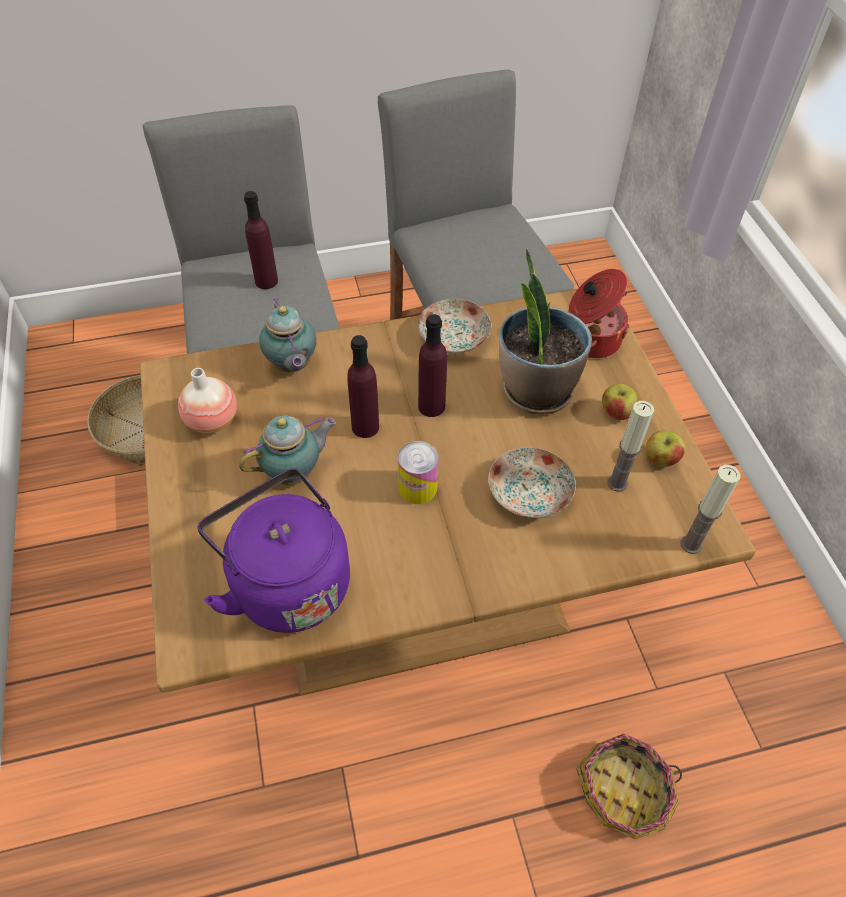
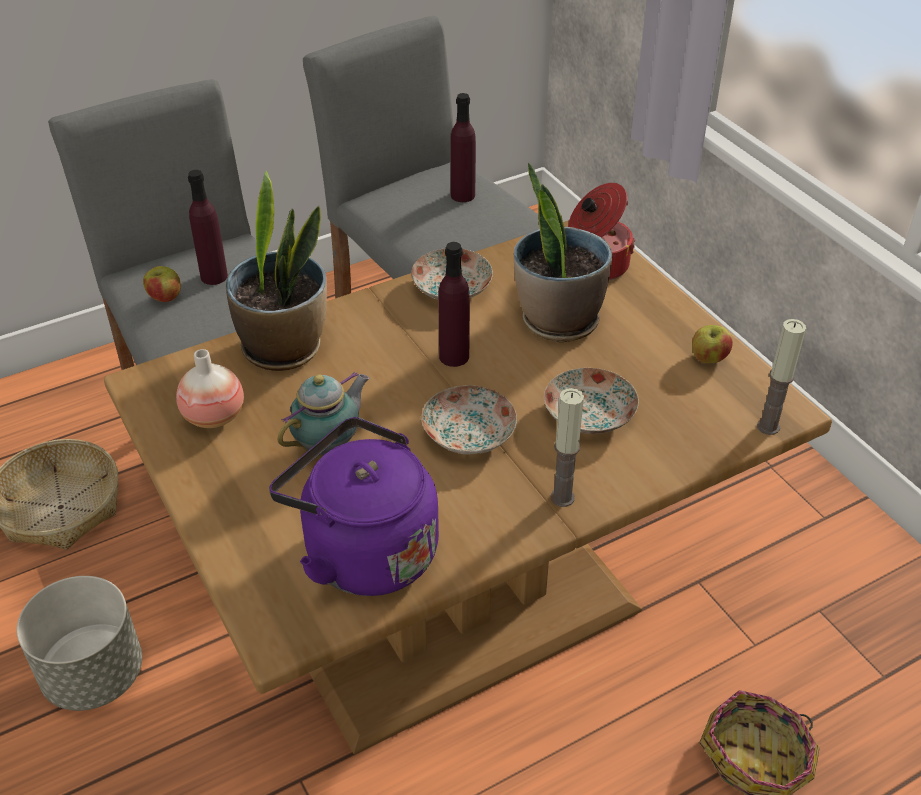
camera: 15 degrees left, 10 degrees down
teapot [259,298,316,372] -> potted plant [226,171,327,371]
purple bottle [347,335,379,438] -> purple bottle moved to [451,93,476,202]
can [398,441,439,504] -> plate [421,385,517,455]
apple [602,384,639,420] -> apple moved to [143,266,181,302]
candle [607,401,654,492] -> candle moved to [550,388,584,507]
none -> grey planter [17,576,142,711]

